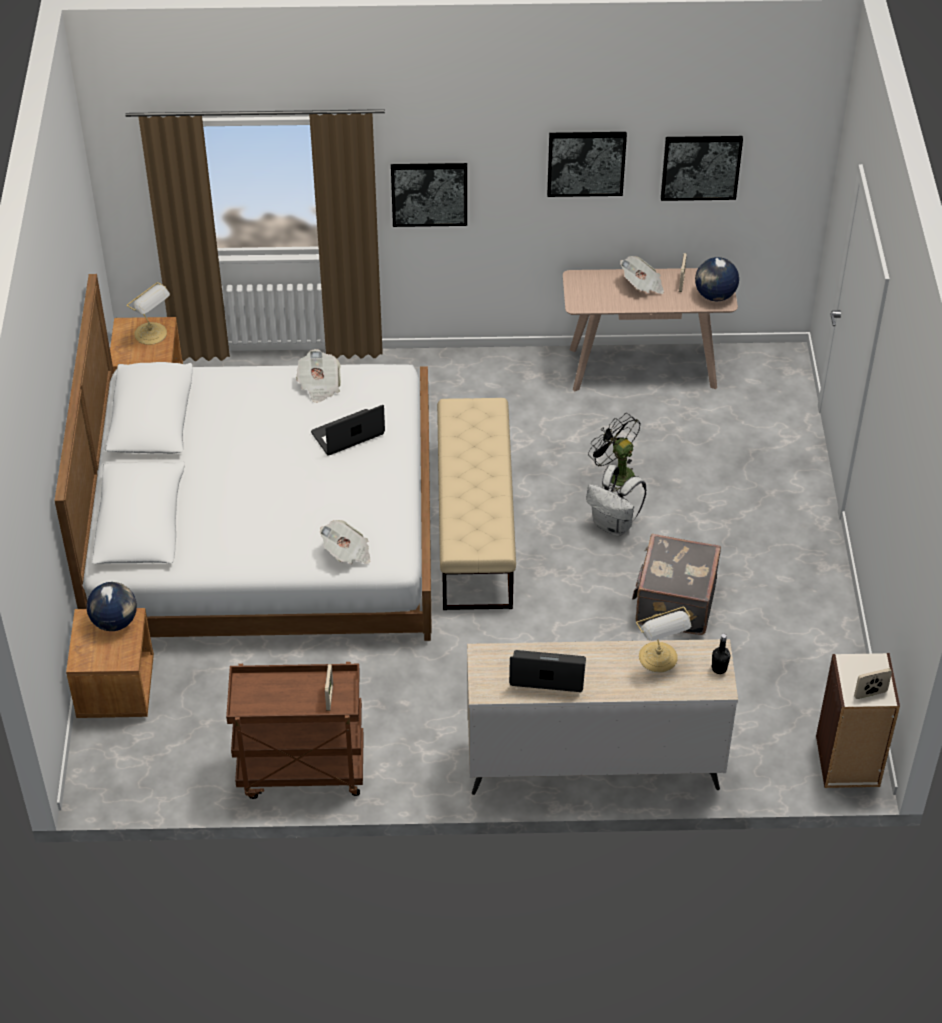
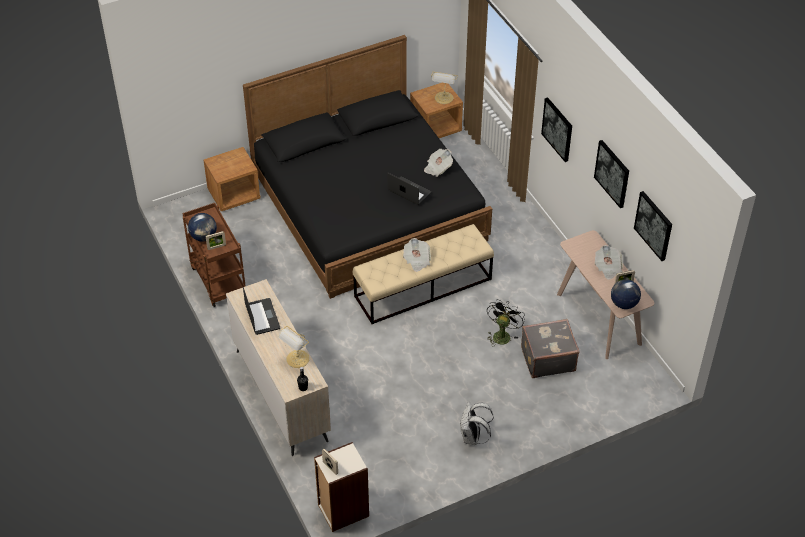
camera: 65 degrees right, 0 degrees up
white bed [54,274,432,641] -> black bed [243,35,492,299]
globe [87,582,137,631] -> globe moved to [188,213,217,242]
newspaper [320,520,371,564] -> newspaper moved to [403,238,431,272]
white backpack [586,465,647,536] -> white backpack moved to [460,401,494,445]
grey suitcase [632,534,721,635] -> grey suitcase moved to [521,319,580,378]

